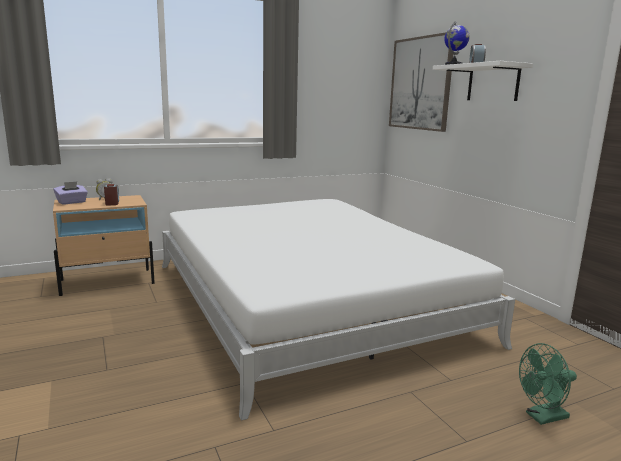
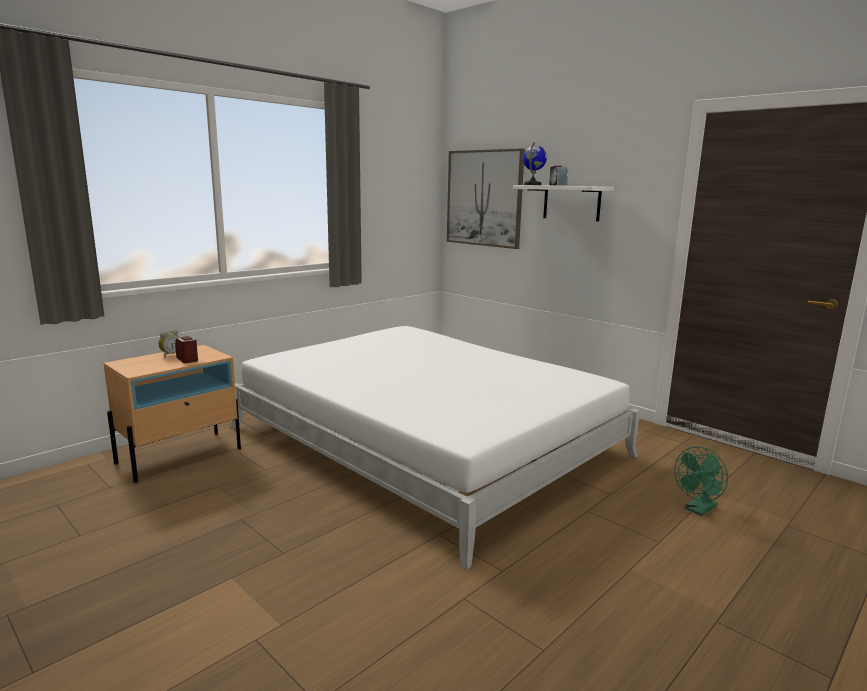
camera: 20 degrees left, 0 degrees up
purple tissue box [53,181,88,205] -> none

